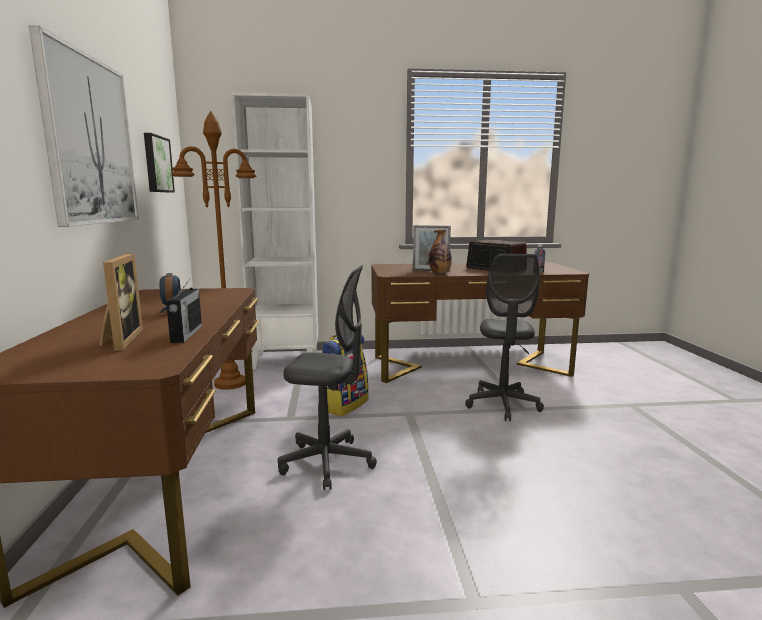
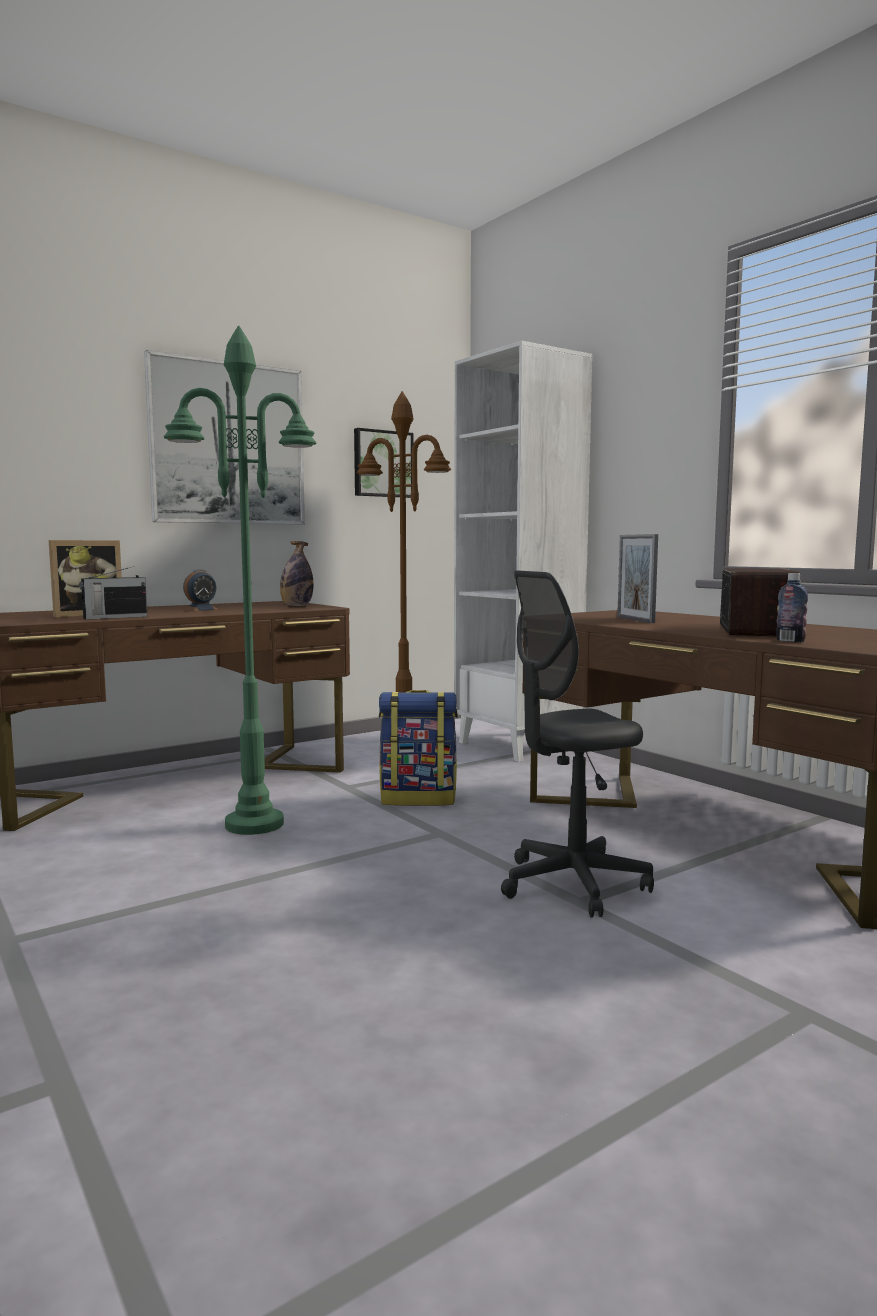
camera: 60 degrees right, 5 degrees down
grey office chair [278,265,377,490] -> green floor lamp [164,325,316,835]
bottle [429,230,452,274] -> bottle moved to [280,541,313,606]

